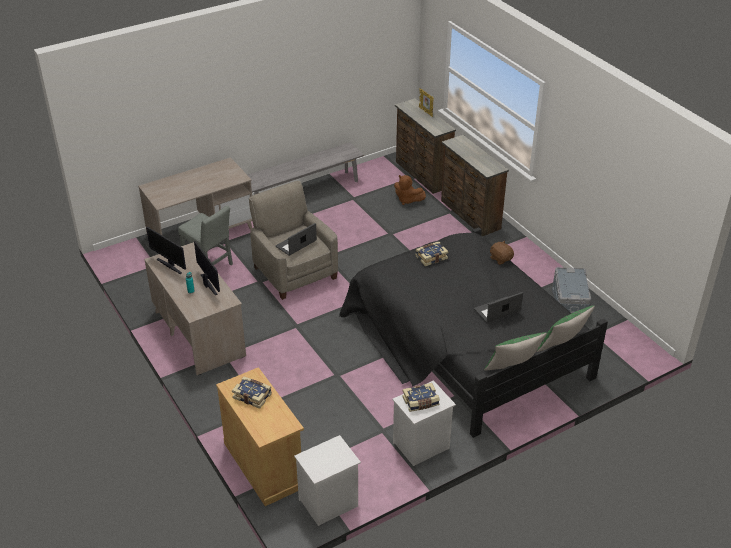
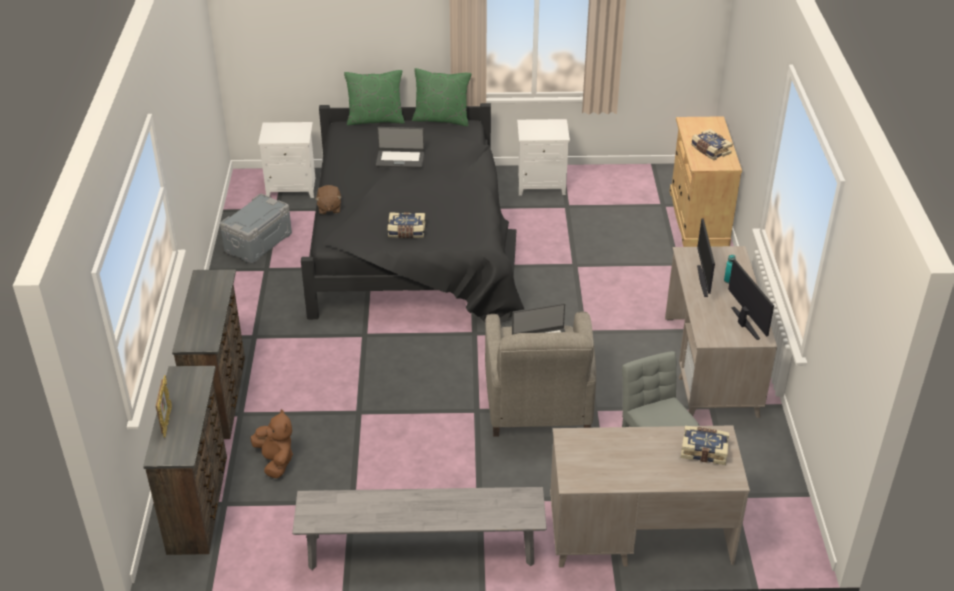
camera: 150 degrees left, 0 degrees up
white nightstand [294,435,361,526] -> white nightstand moved to [258,122,315,198]
book [402,383,440,412] -> book moved to [681,426,729,465]

